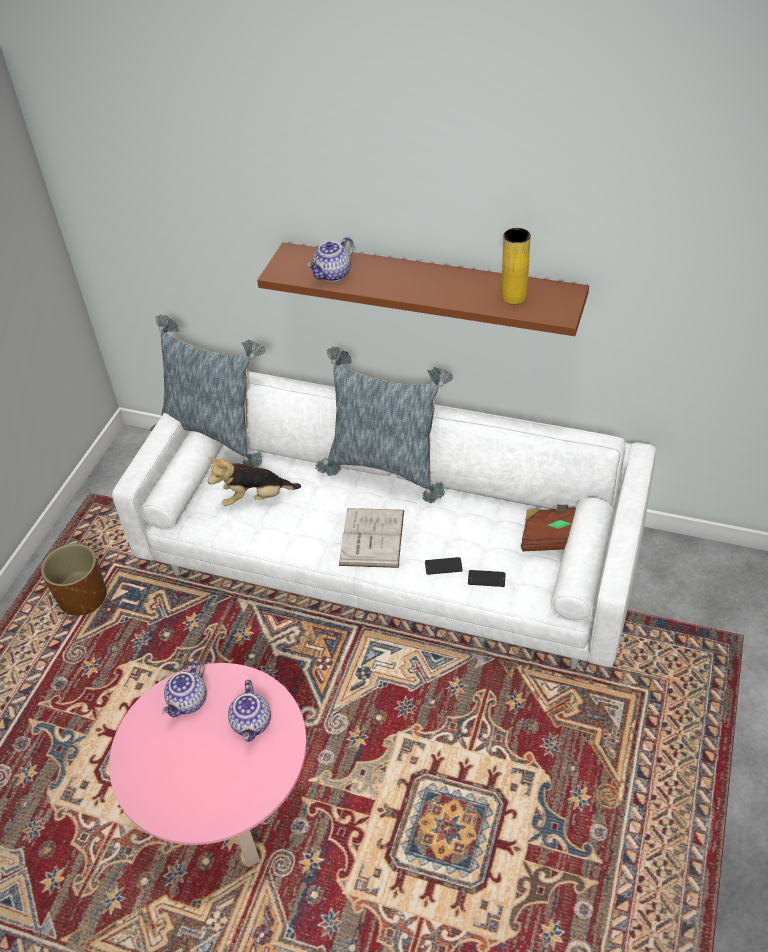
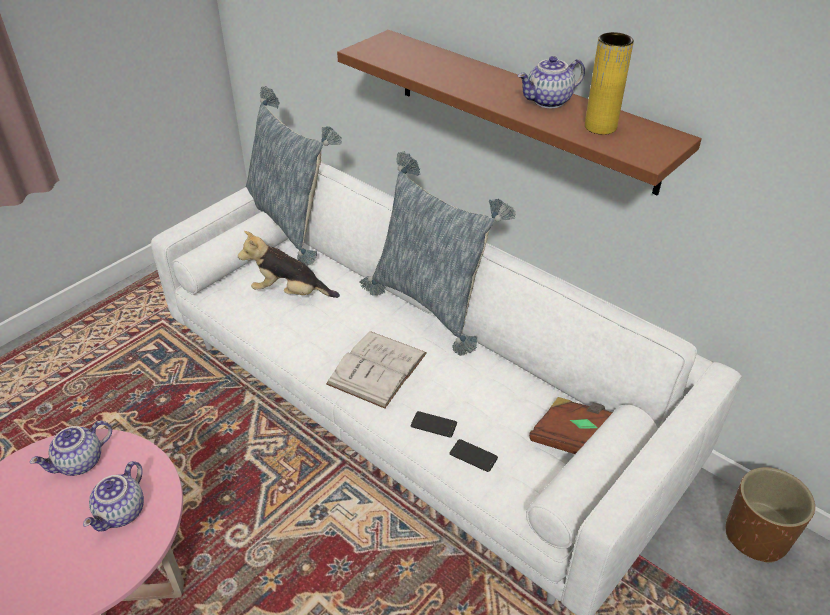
camera: 20 degrees right, 5 degrees down
brown planter [41,543,107,616] -> brown planter moved to [726,467,815,563]
teapot [307,237,354,282] -> teapot moved to [518,56,585,108]

